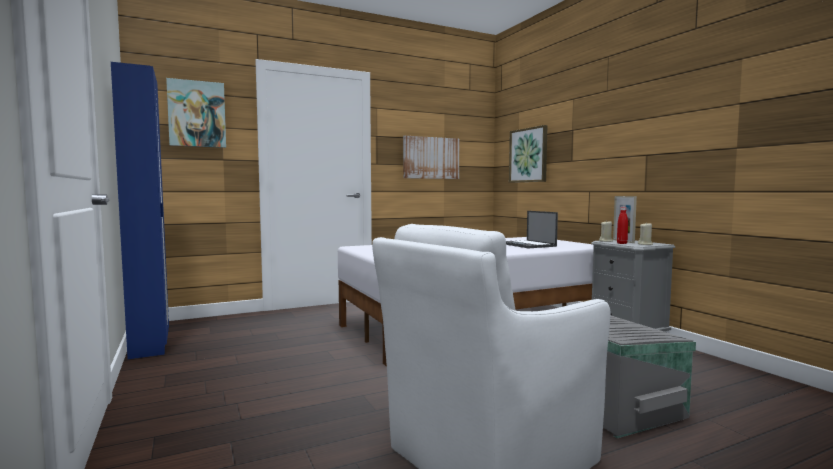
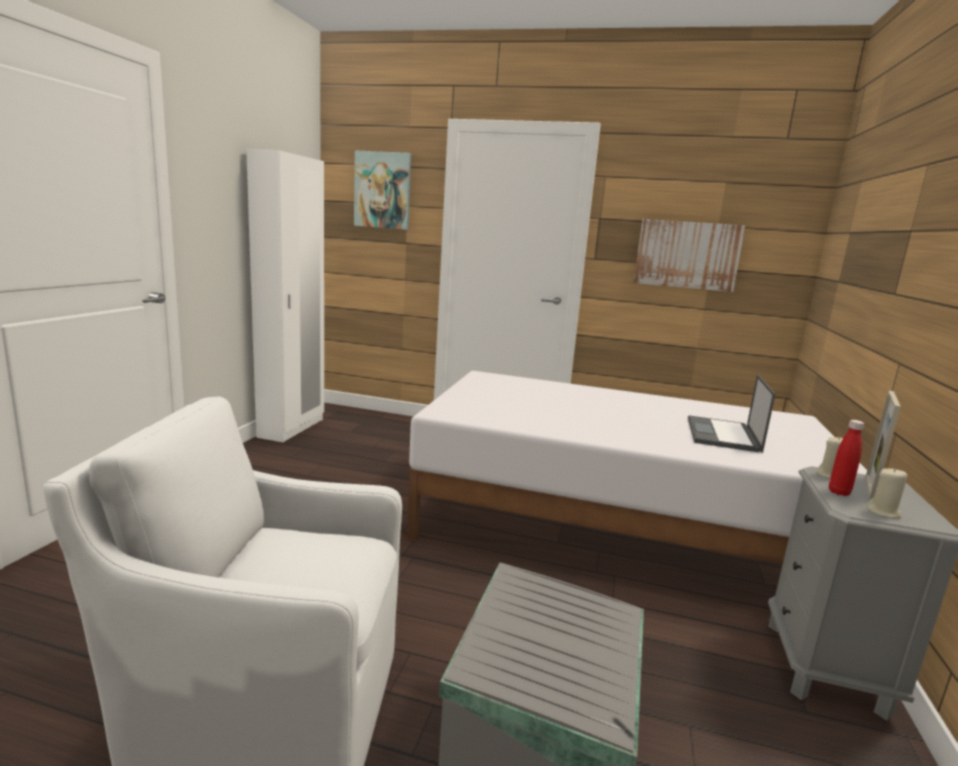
camera: 40 degrees right, 10 degrees up
blue wardrobe [111,62,169,359] -> white wardrobe [246,148,324,443]
picture [509,125,548,183] -> none

